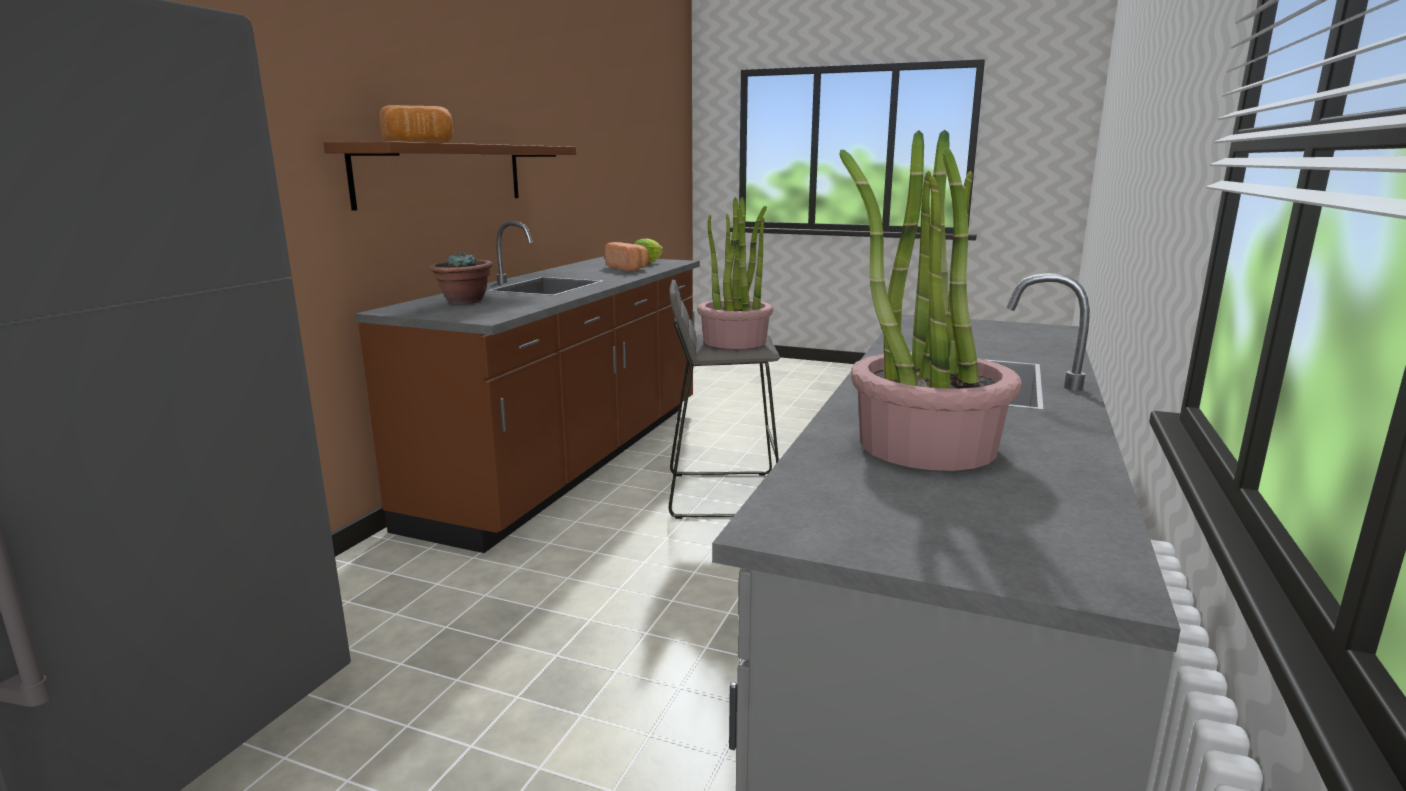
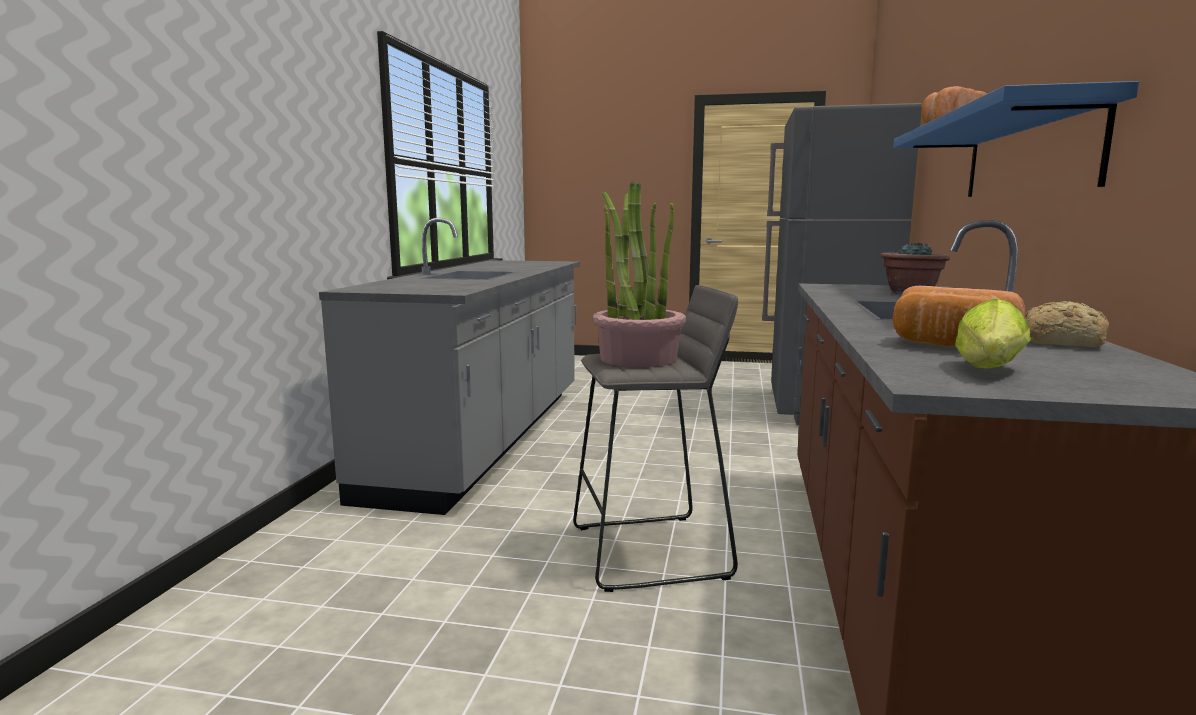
camera: 170 degrees right, 5 degrees down
brown shelf [324,141,576,211] -> blue shelf [893,81,1139,197]
potted plant [839,130,1021,471] -> none
none -> bread [1025,301,1109,347]

